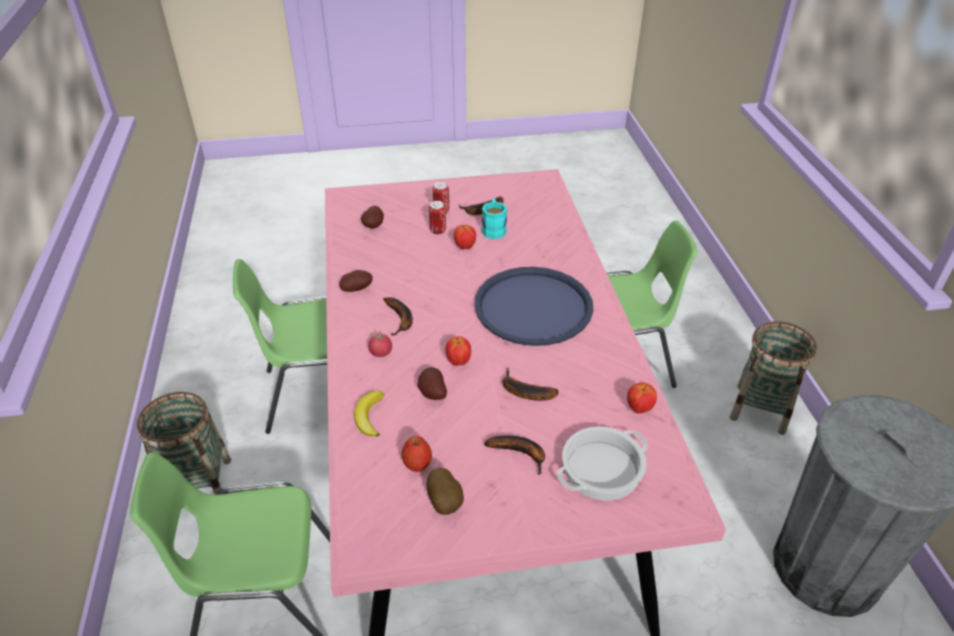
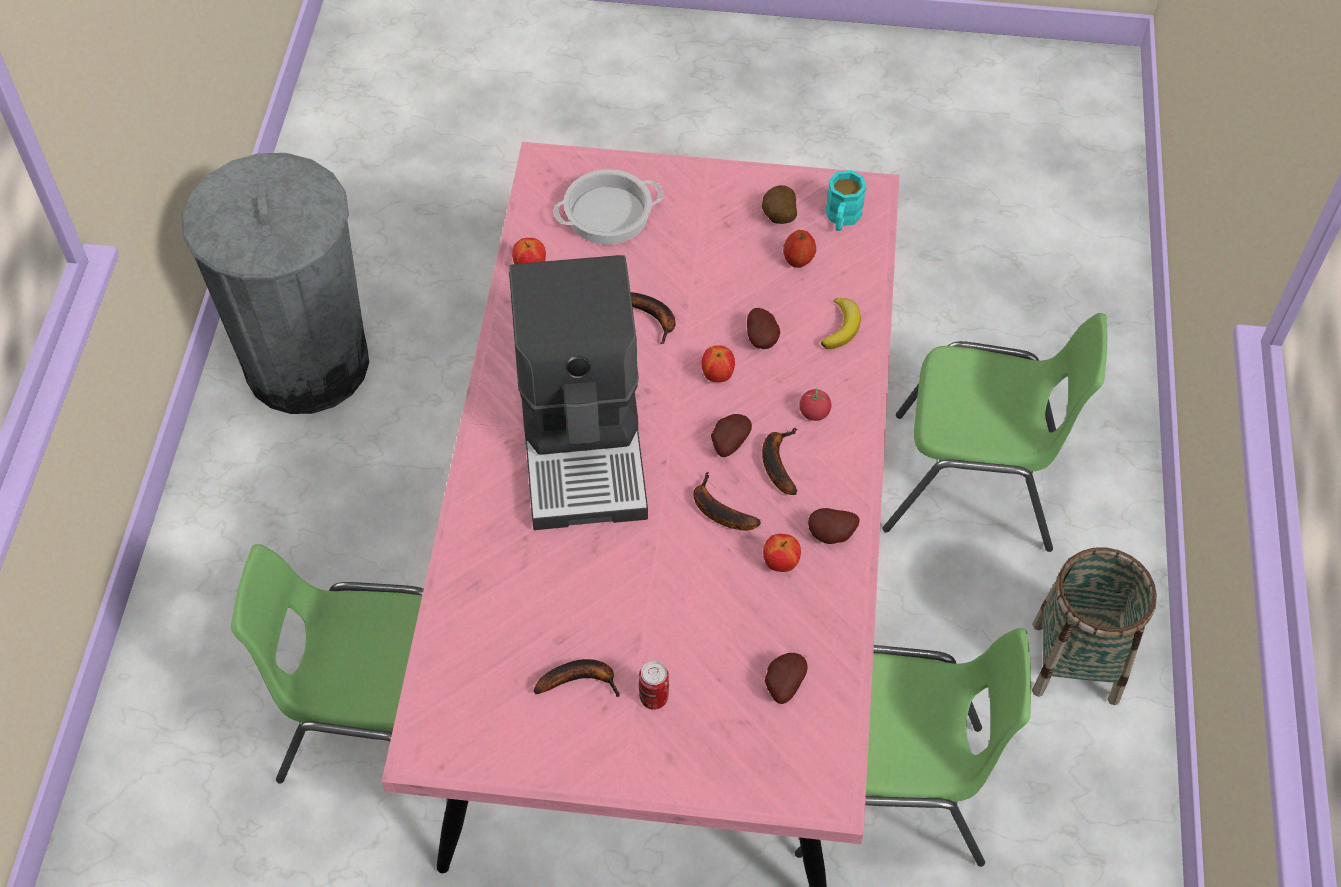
camera: 165 degrees left, 15 degrees up
can [429,201,446,234] -> none
apple [454,225,476,250] -> apple moved to [763,534,801,572]
blue tray [474,267,593,346] -> coffee machine [509,255,648,530]
turquoise mug [482,199,507,239] -> turquoise mug moved to [825,170,866,231]
banana [484,435,545,475] -> banana moved to [694,471,761,530]
basket [730,321,817,435] -> none
none -> potato [711,414,752,457]

